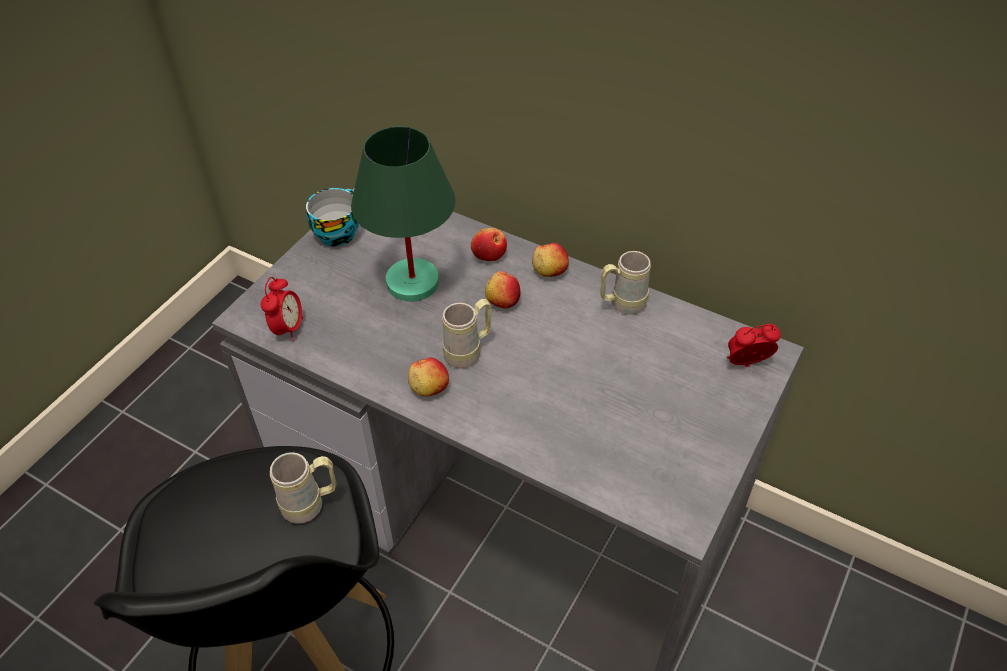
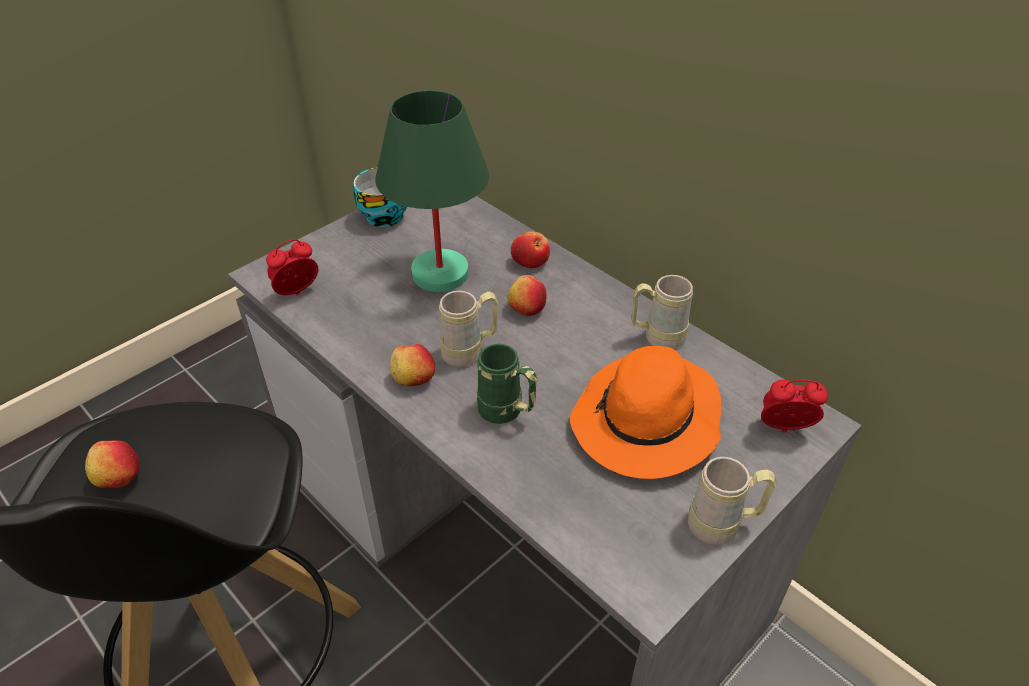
camera: 15 degrees right, 5 degrees down
alarm clock [261,277,303,341] -> alarm clock turned 150 degrees counterclockwise [266,239,318,296]
beige mug [270,452,337,524] -> beige mug moved to [688,457,776,545]
apple [532,243,569,277] -> apple moved to [85,440,140,488]
none -> green mug [477,344,537,424]
none -> orange hat [570,346,722,479]

